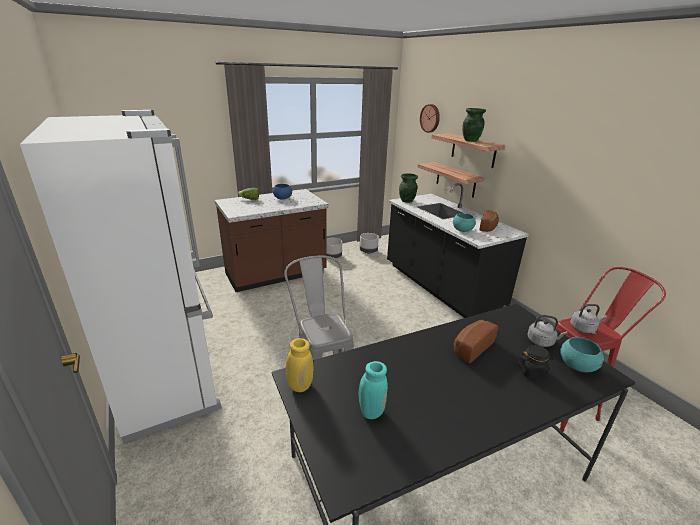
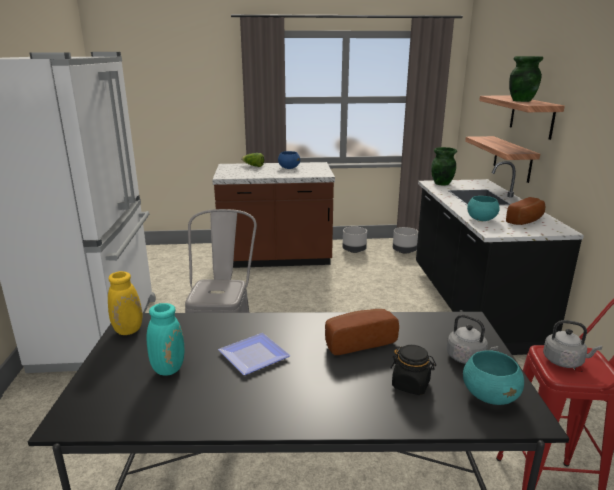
camera: 25 degrees right, 5 degrees down
wall clock [420,104,440,133] -> none
none -> plate [218,333,290,375]

